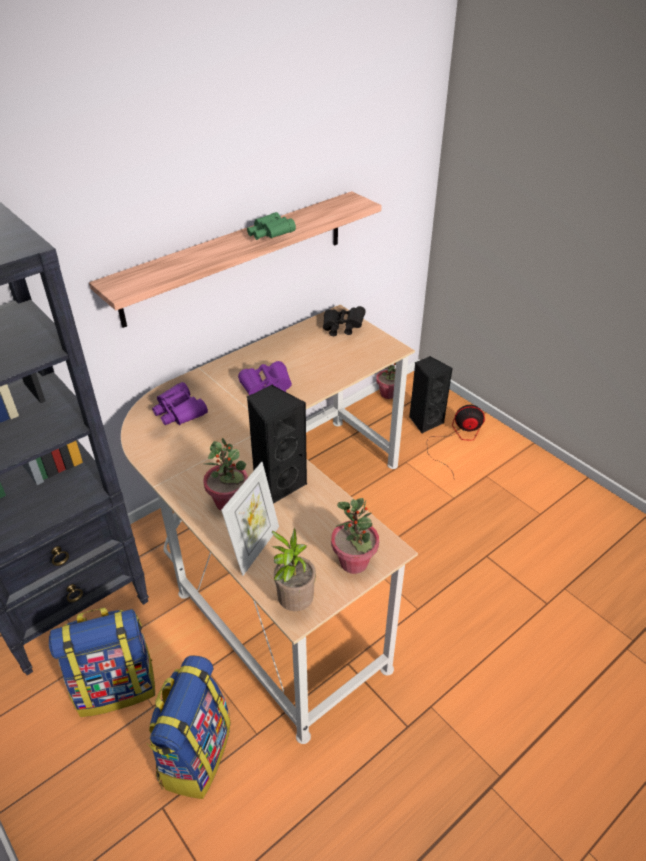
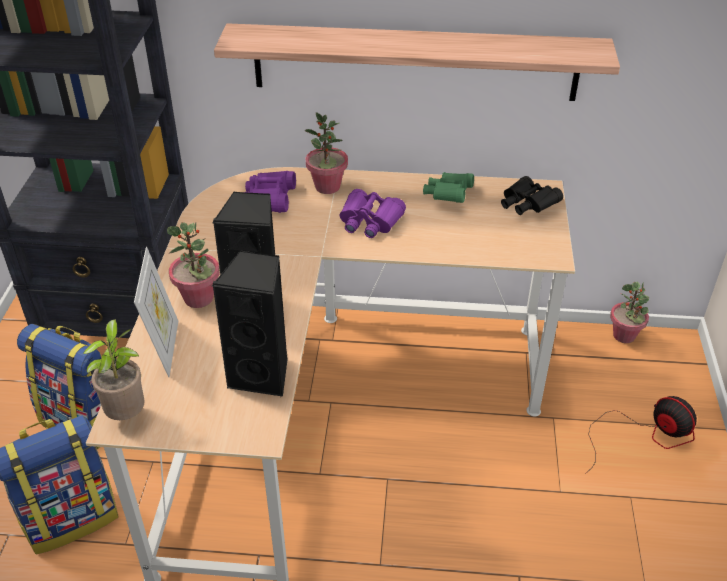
camera: 45 degrees right, 0 degrees up
picture frame [221,462,279,576] -> picture frame turned 75 degrees counterclockwise [134,247,178,377]
green binoculars [247,212,296,240] -> green binoculars moved to [423,172,474,203]
potted plant [331,498,379,574] -> potted plant moved to [304,112,348,194]
black speaker [409,356,453,433] -> black speaker moved to [212,250,288,397]

